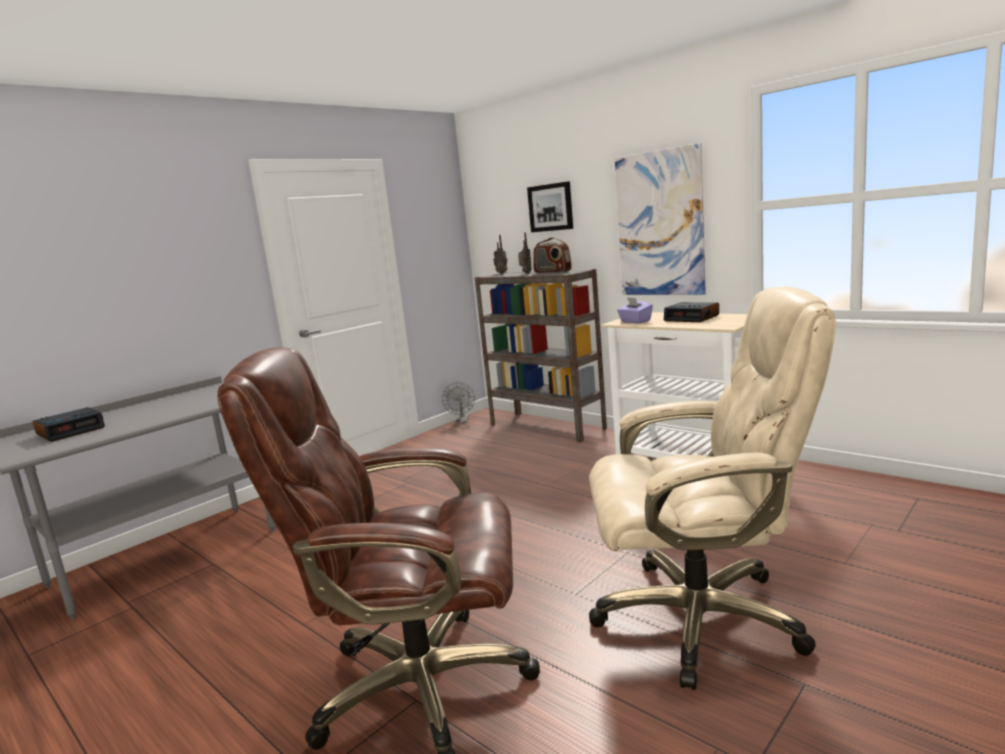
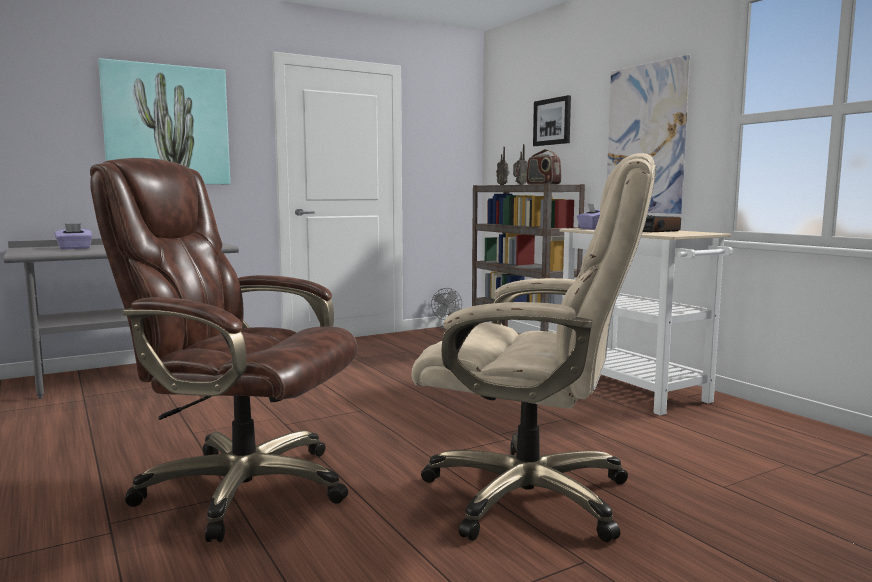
camera: 15 degrees right, 5 degrees down
alarm clock [33,407,105,442] -> purple tissue box [54,223,92,249]
none -> picture [98,58,230,184]

